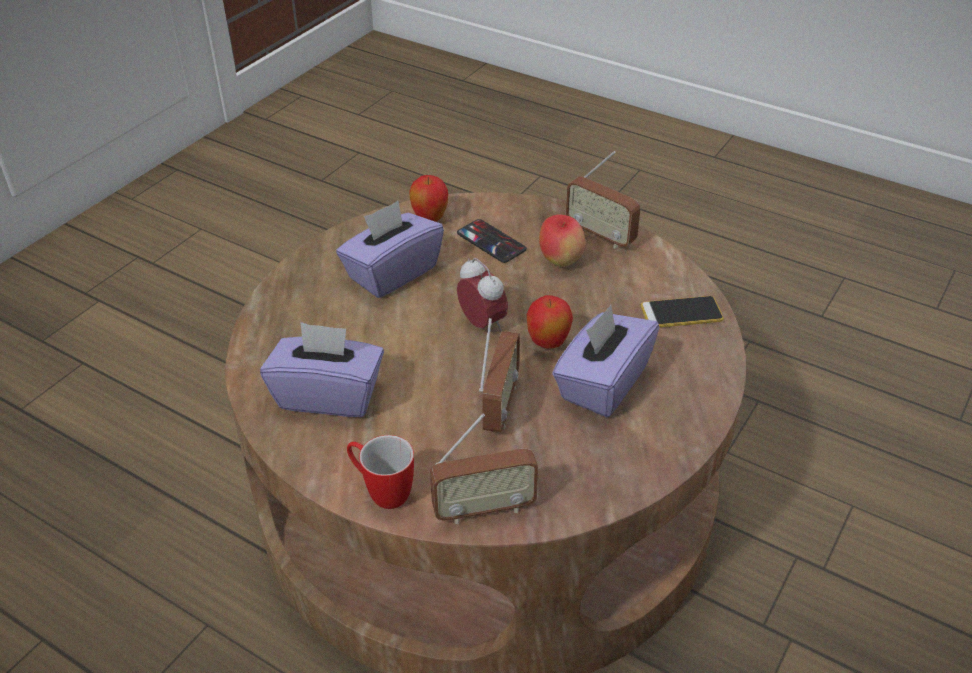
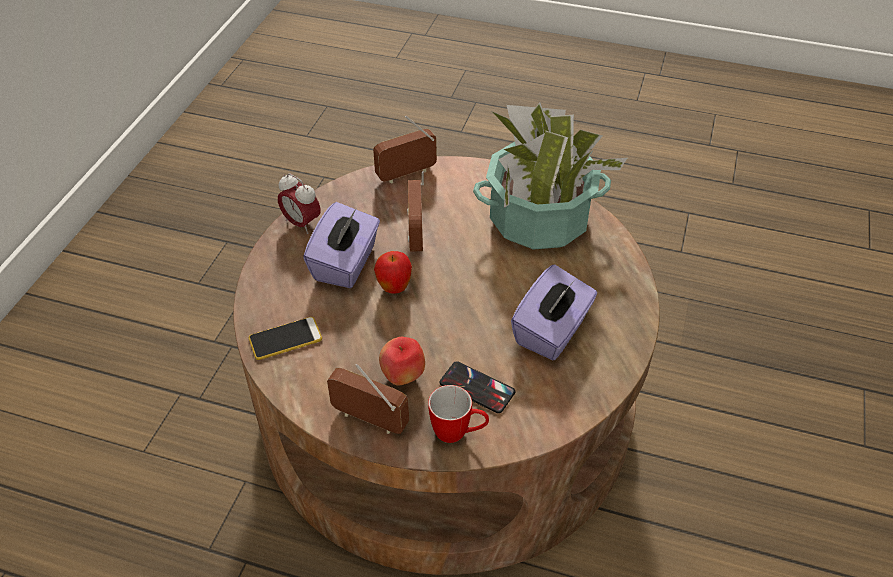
camera: 165 degrees right, 5 degrees up
purple tissue box [260,322,384,417] -> potted plant [473,102,627,250]
mug [347,435,414,509] -> mug moved to [428,385,489,443]
apple [409,175,448,222] -> none
alarm clock [457,258,508,331] -> alarm clock moved to [278,173,321,234]

